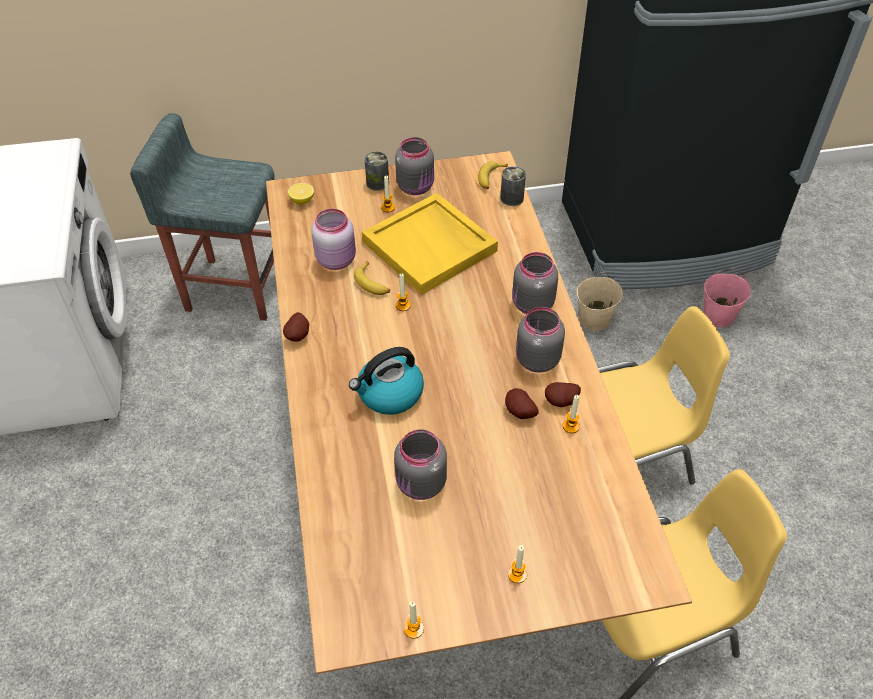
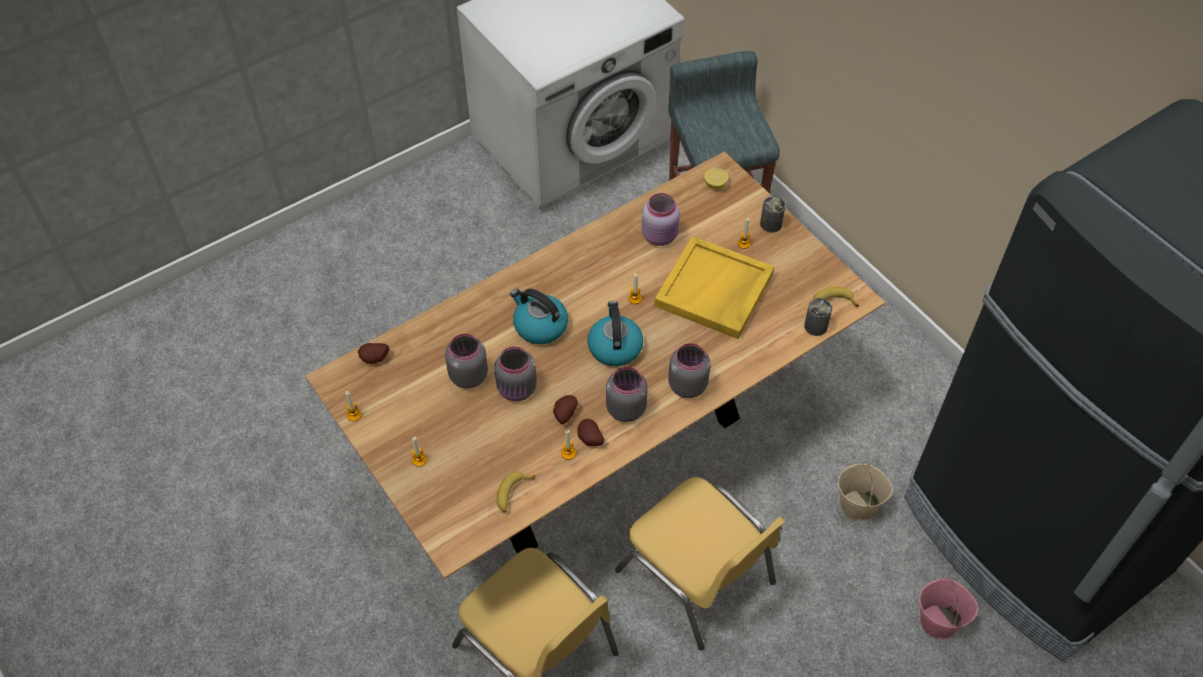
camera: 65 degrees right, 5 degrees up
potato [283,312,309,342] -> potato moved to [358,343,389,364]
banana [354,261,390,295] -> banana moved to [496,472,535,513]
grey jar [395,137,434,195] -> grey jar moved to [494,346,537,401]
none -> kettle [587,301,643,366]

